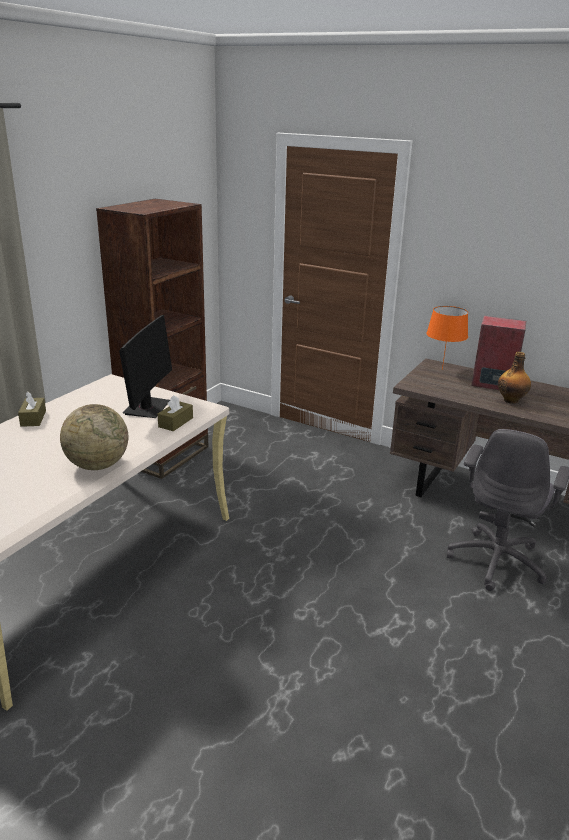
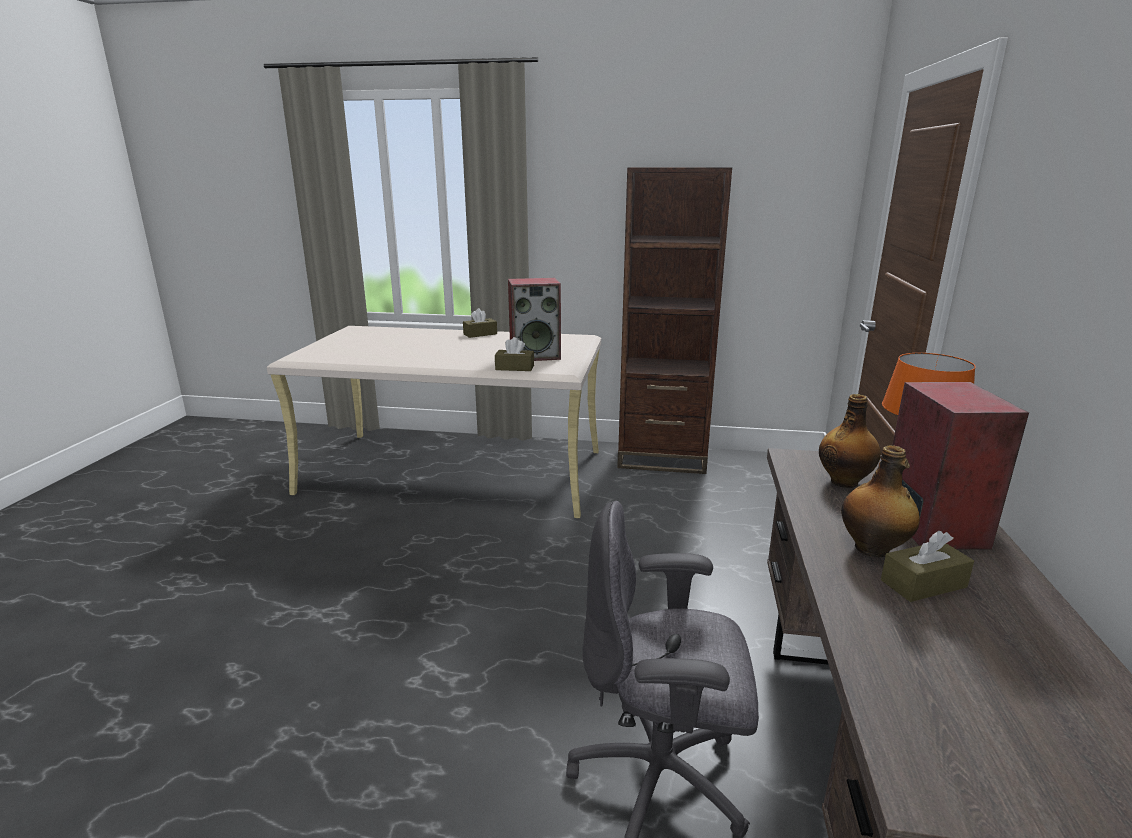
camera: 70 degrees right, 5 degrees down
globe [60,404,128,470] -> none
monitor [119,315,172,418] -> speaker [508,278,561,361]
none -> bottle [819,394,881,488]
none -> brown tissue box [881,531,974,602]

